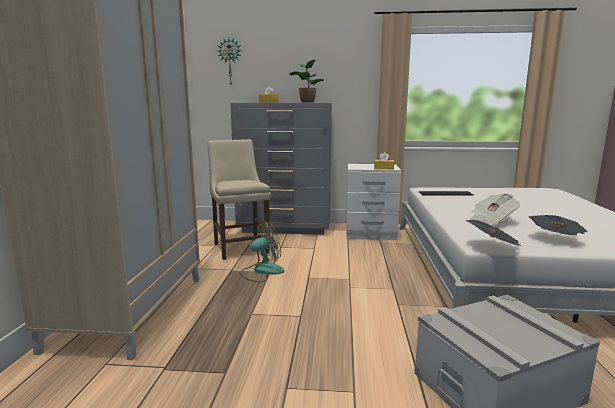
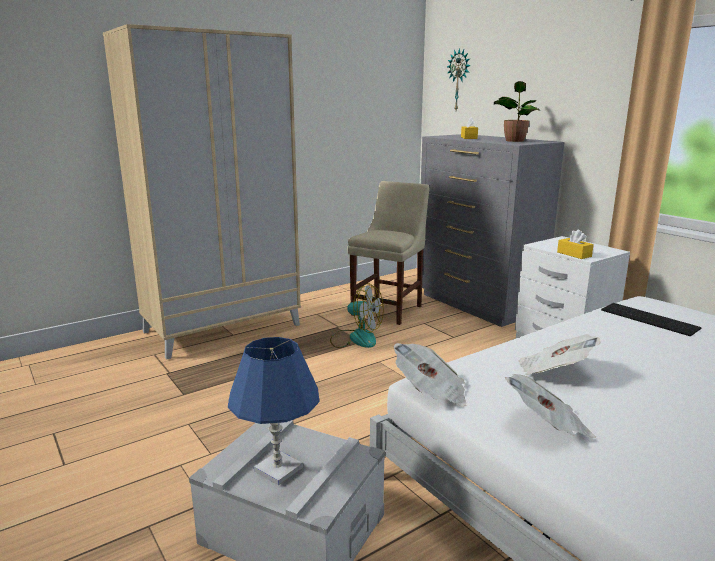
camera: 50 degrees right, 5 degrees up
none -> blue table lamp [228,337,320,485]

